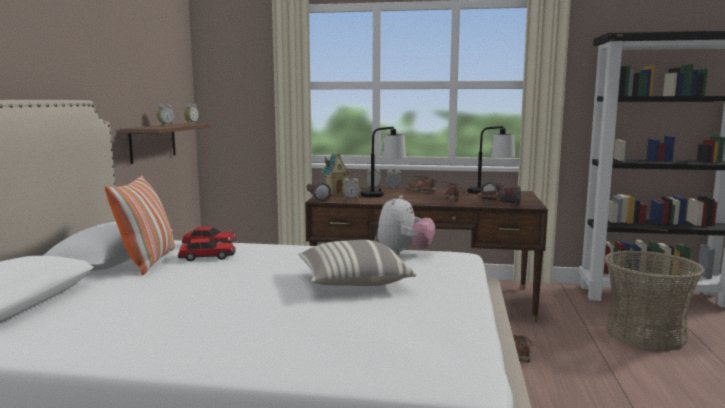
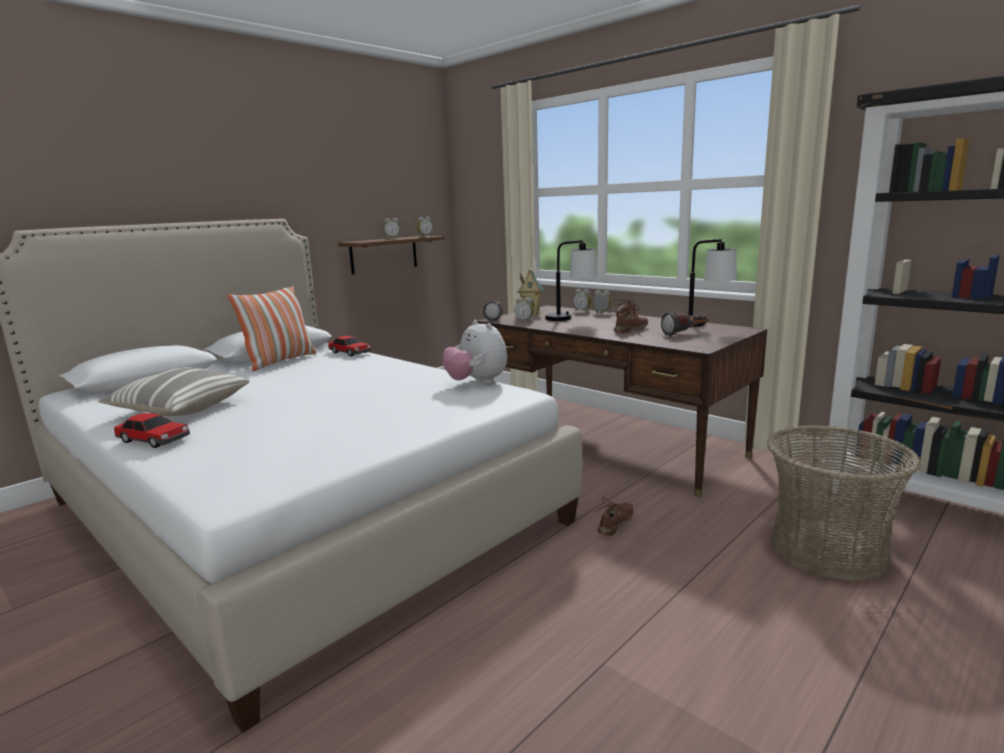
camera: 35 degrees right, 5 degrees up
toy car [178,238,235,261] -> toy car moved to [114,413,190,448]
pillow [298,240,416,286] -> pillow moved to [98,367,250,416]
plush toy [378,195,435,255] -> plush toy turned 90 degrees clockwise [443,320,507,384]
flashlight [478,186,522,206] -> none

